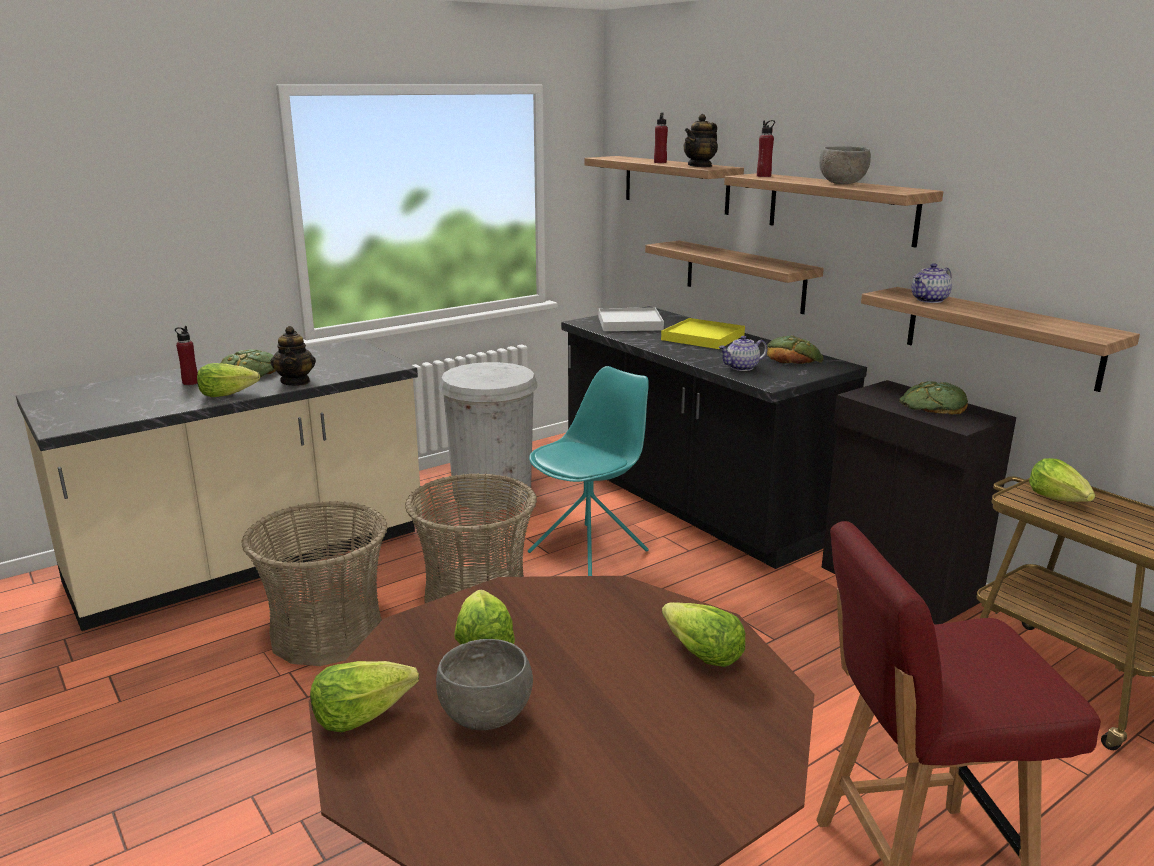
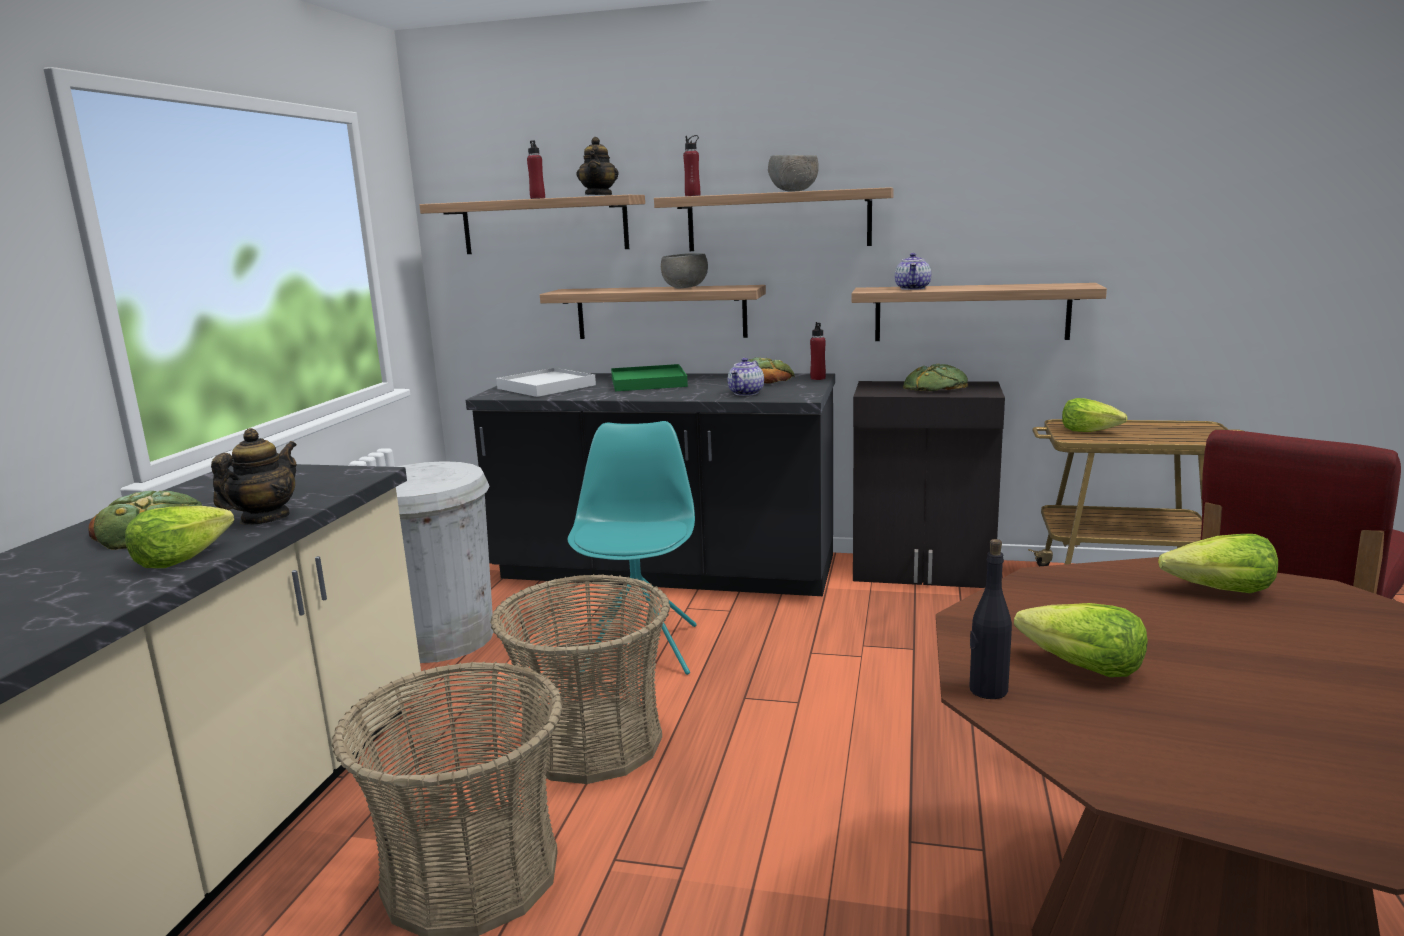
camera: 40 degrees left, 5 degrees down
red bottle [175,326,198,385] -> red bottle moved to [810,322,826,380]
teapot [270,326,316,386] -> teapot turned 105 degrees counterclockwise [211,428,297,525]
lettuce [310,661,419,732] -> none
grey bowl [436,639,533,730] -> grey bowl moved to [661,253,708,289]
yellow tray [661,318,745,349] -> green tray [611,364,688,391]
none -> black bottle [970,539,1012,699]

